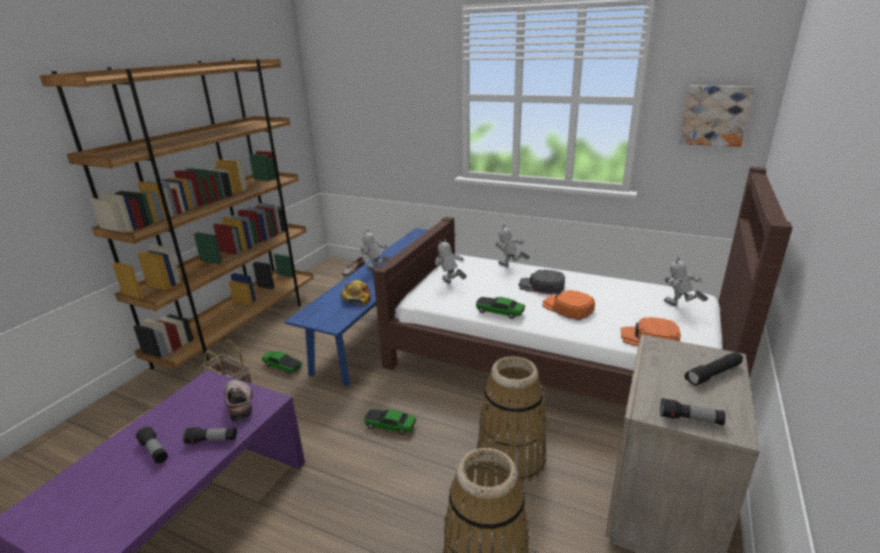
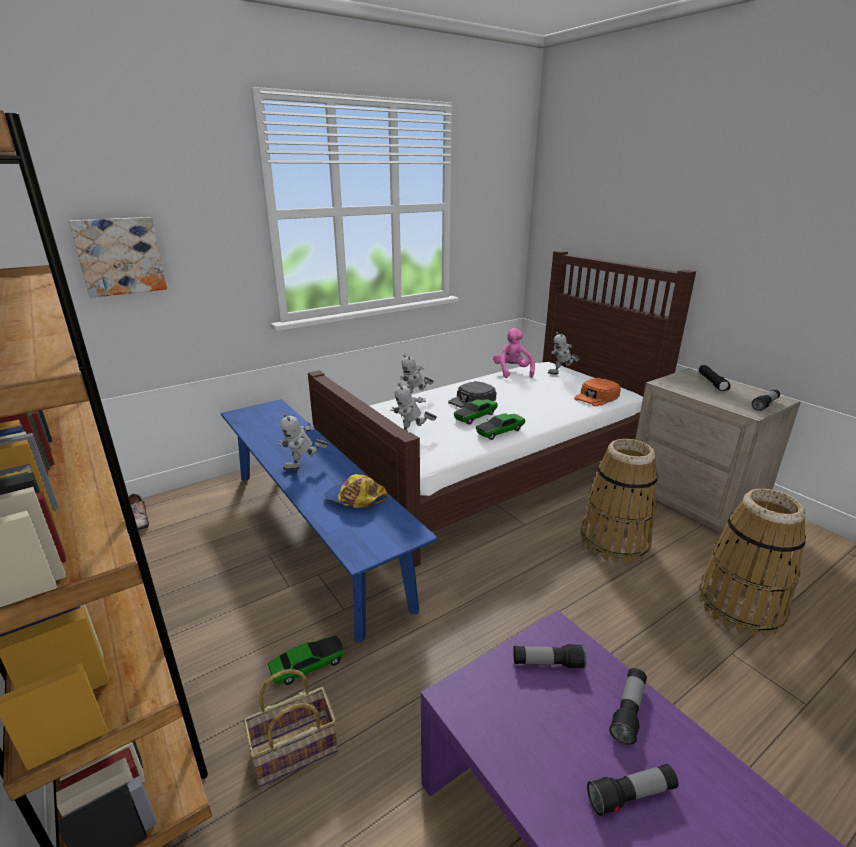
camera: 60 degrees left, 0 degrees up
shoe [225,380,252,422] -> flashlight [513,644,586,669]
toy car [364,408,416,435] -> toy car moved to [454,399,498,425]
orange cap [542,290,595,321] -> none
picture [679,85,754,147] -> picture moved to [69,217,167,298]
none -> pink plush toy [493,328,535,378]

